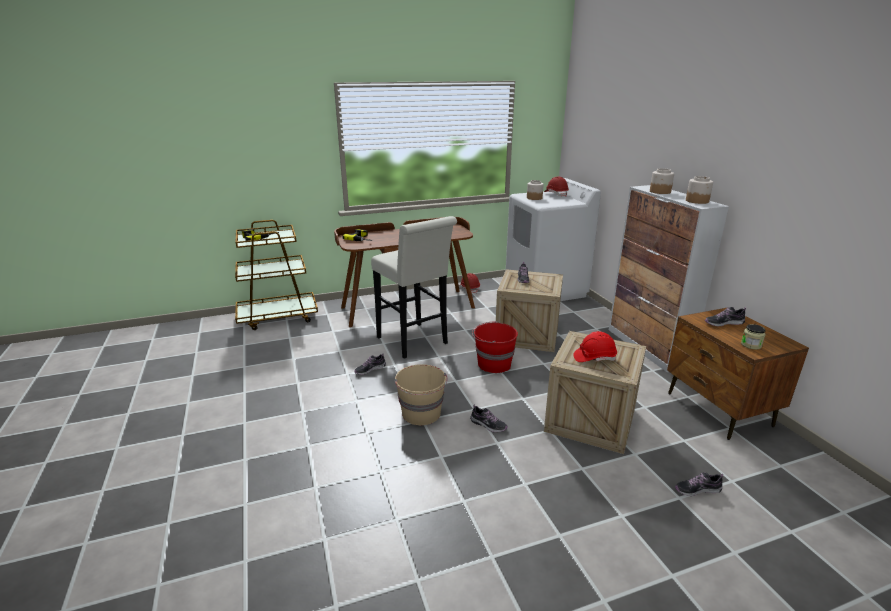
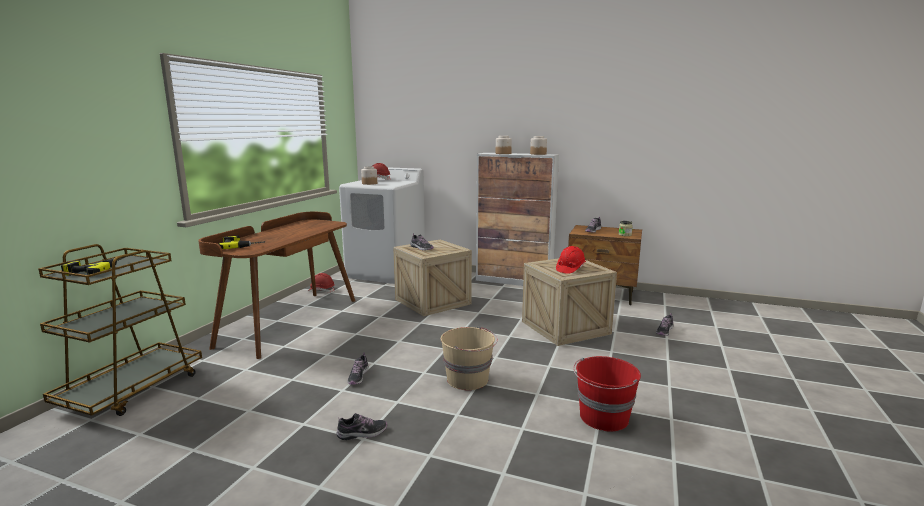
camera: 50 degrees left, 10 degrees down
white stool [371,216,457,359] -> none
shoe [470,405,508,432] -> shoe moved to [337,413,387,440]
red bucket [472,321,518,373] -> red bucket moved to [573,356,641,431]

